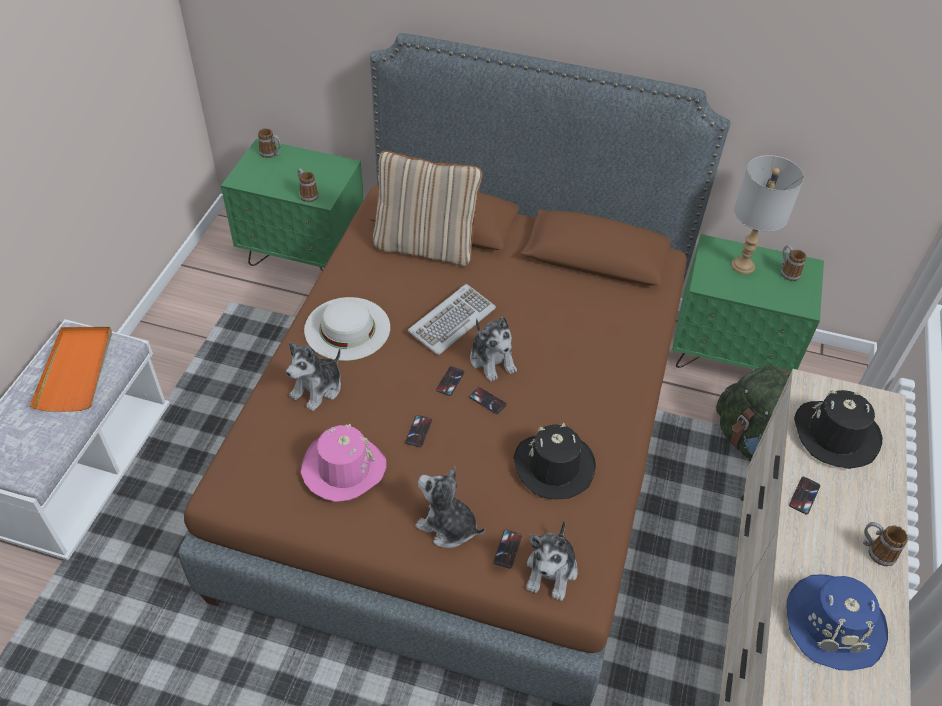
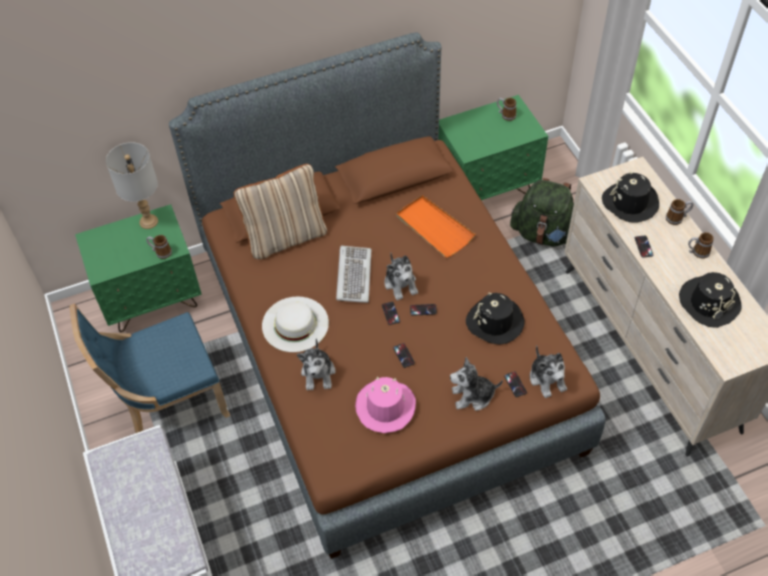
camera: 35 degrees left, 5 degrees up
orange tray [30,327,112,412] -> orange tray moved to [396,195,475,258]
mug [258,128,281,158] -> mug moved to [666,199,693,225]
plush toy [470,317,517,382] -> plush toy turned 45 degrees clockwise [385,253,418,300]
grey table lamp [731,155,804,274] -> grey table lamp moved to [106,142,158,229]
blue hat [786,575,888,670] -> black hat [679,272,742,328]
none -> blue chair [70,303,230,433]

